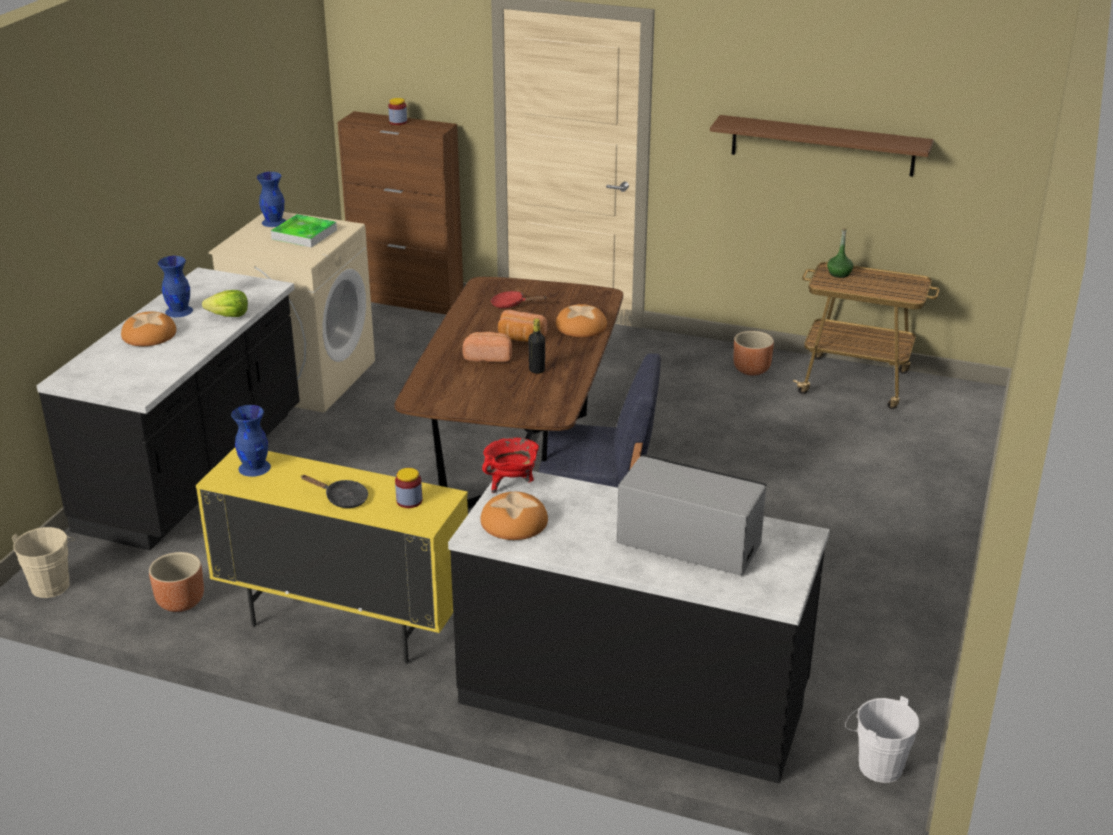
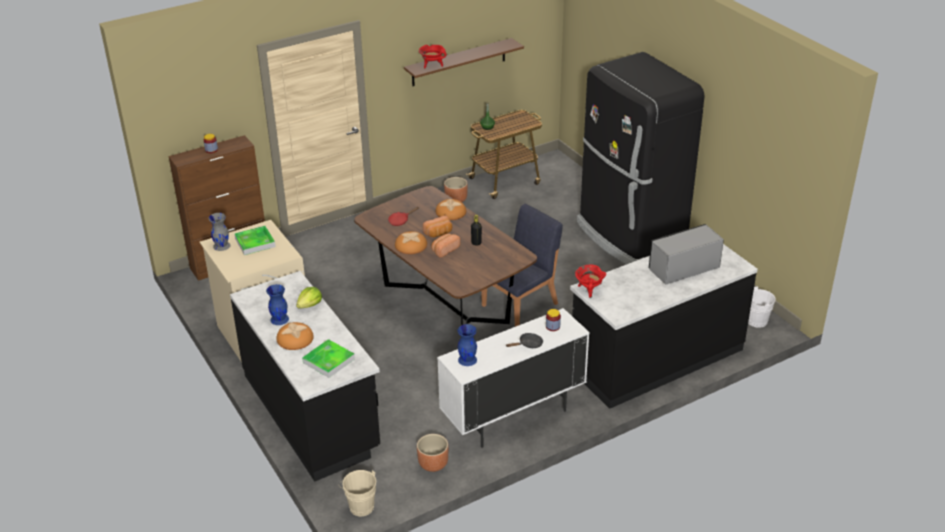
camera: 50 degrees left, 5 degrees up
yellow cabinet [196,448,468,664] -> white cabinet [437,308,590,448]
blue vase [257,172,286,227] -> grey vase [208,213,231,251]
bread [480,492,548,540] -> bread moved to [395,231,427,254]
none -> tray [302,339,355,378]
none -> red cooking pot [419,45,446,68]
none -> black fridge [577,52,704,264]

